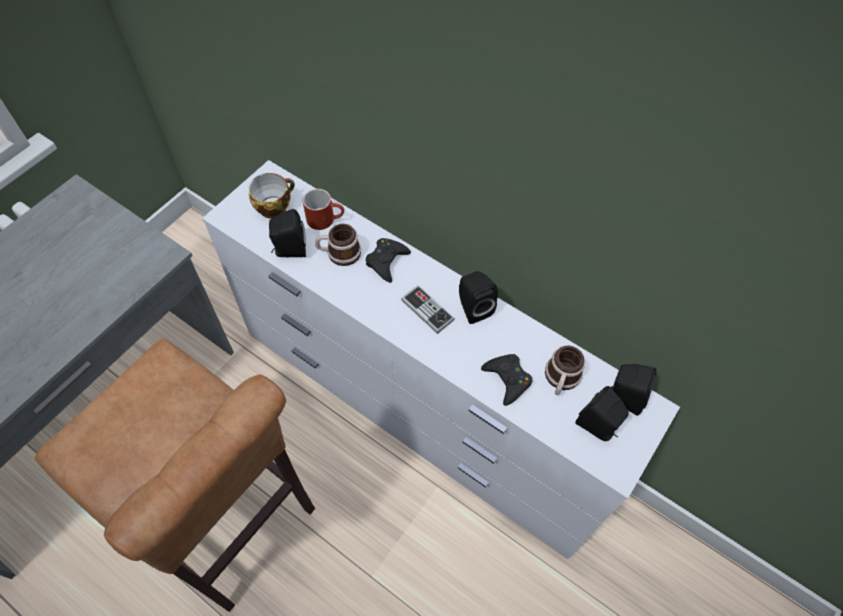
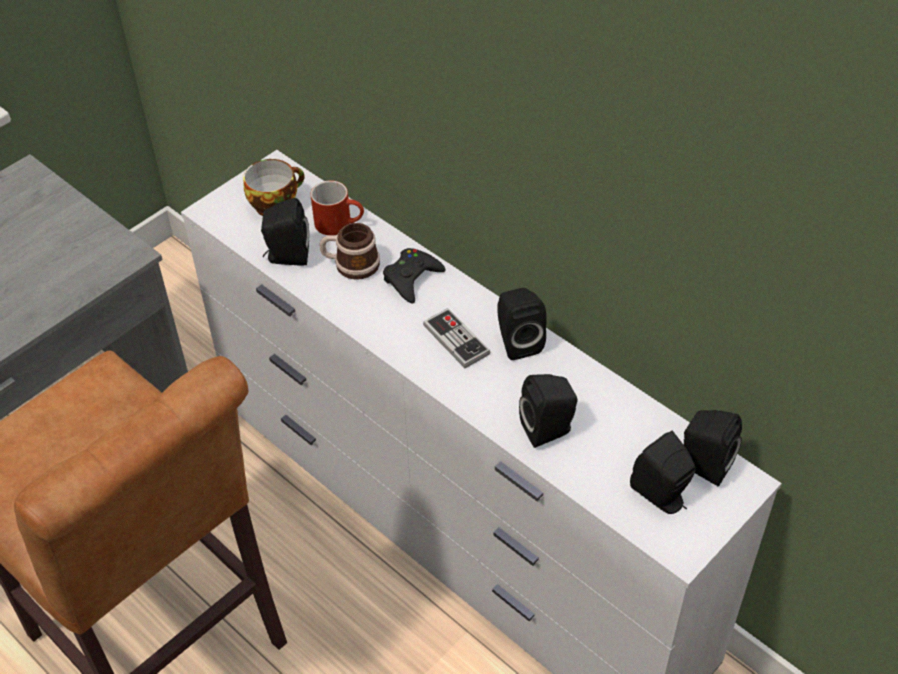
camera: 10 degrees right, 10 degrees down
black game controller [481,354,532,406] -> black speaker [519,374,578,448]
mug [545,346,585,395] -> none

